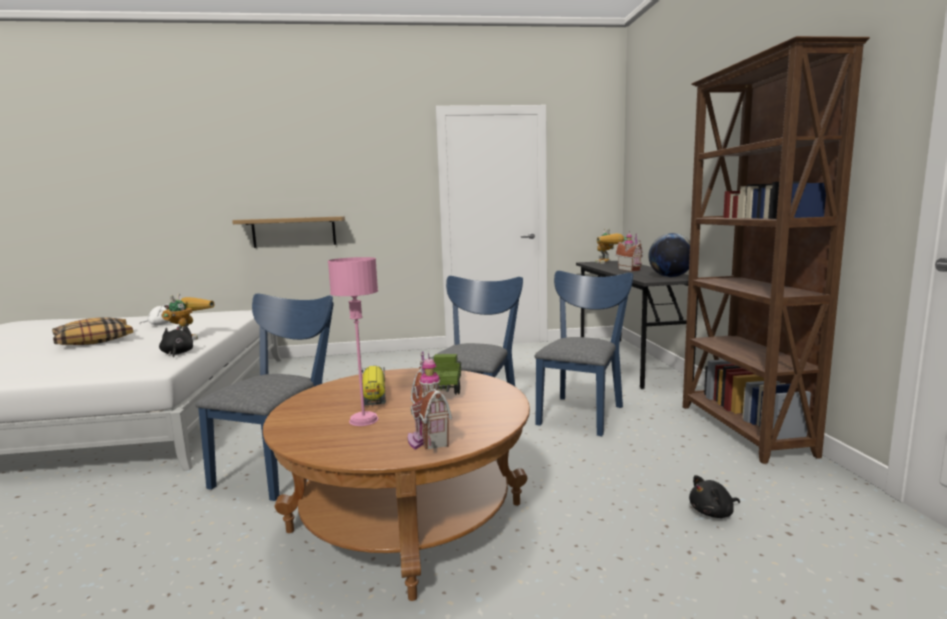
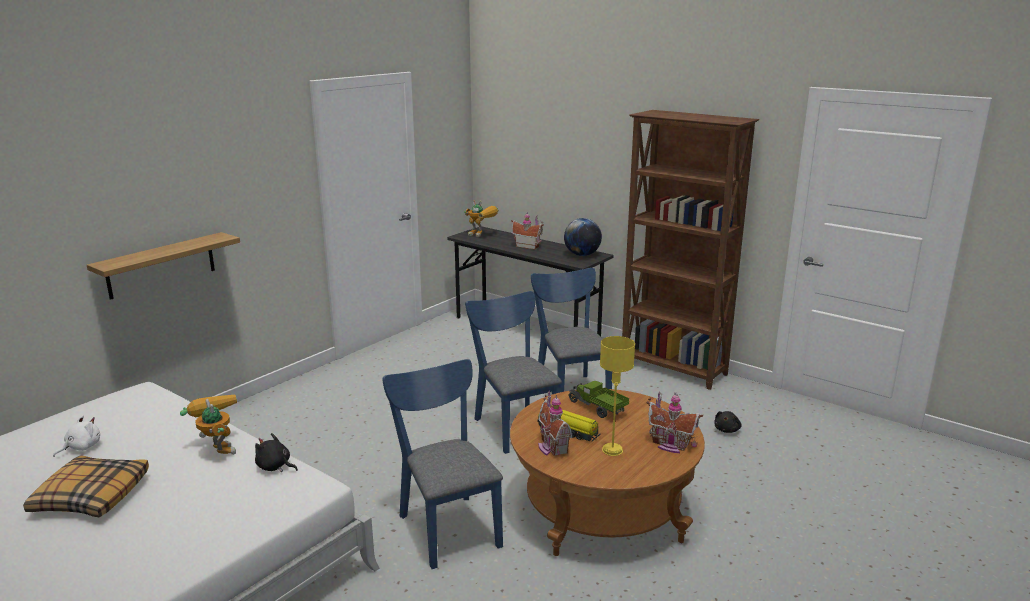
camera: 45 degrees left, 10 degrees up
pink table lamp [328,257,378,426] -> yellow table lamp [600,336,635,456]
none -> toy house [538,390,572,456]

